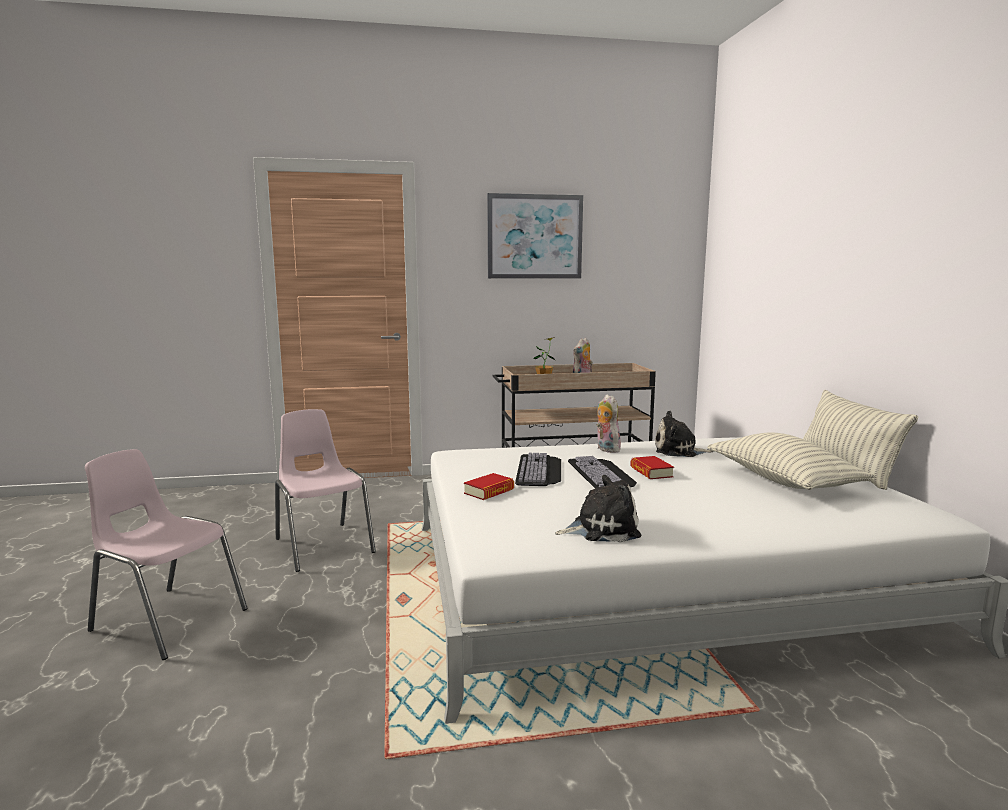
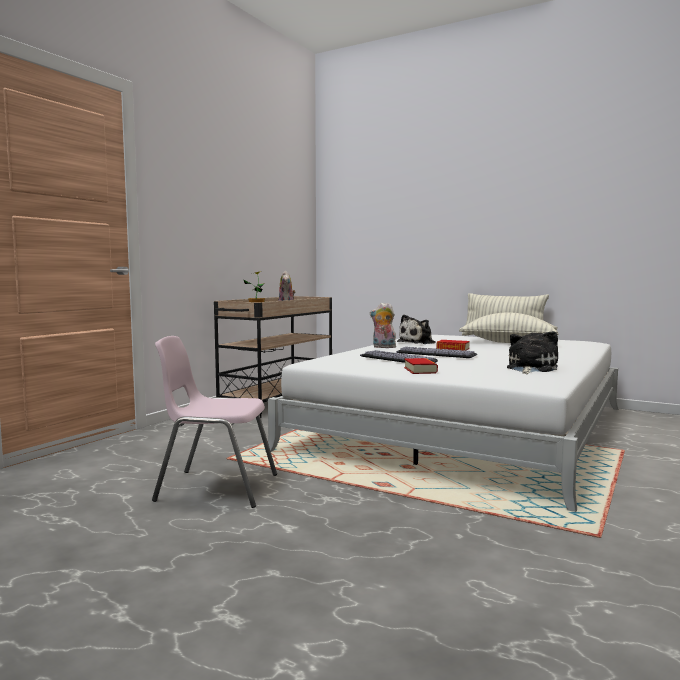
camera: 50 degrees left, 5 degrees down
pink chair [85,449,248,660] -> none
picture [487,193,583,279] -> none

